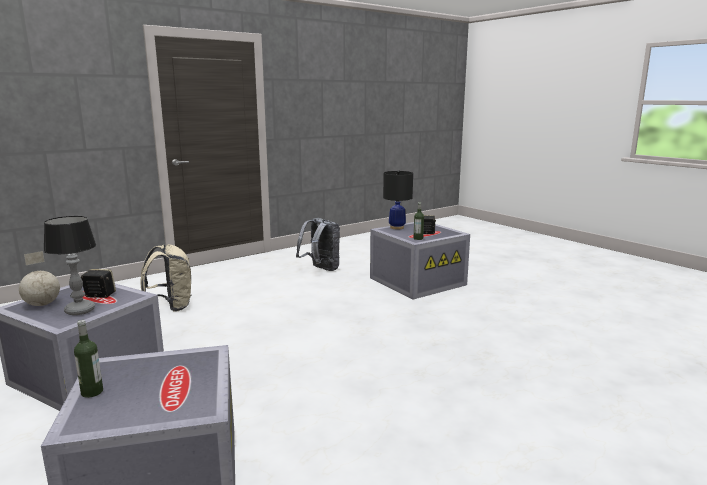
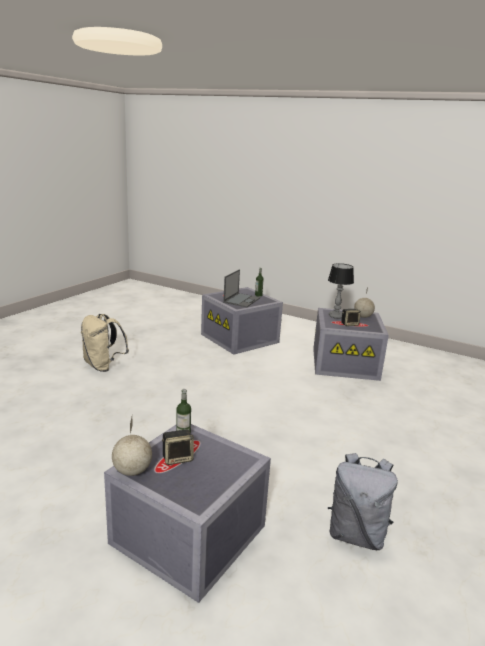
camera: 155 degrees right, 5 degrees up
beige backpack [140,244,191,312] -> beige backpack moved to [81,314,129,372]
black table lamp [383,170,413,229] -> none
none -> globe [112,417,152,476]
none -> laptop [223,269,260,307]

